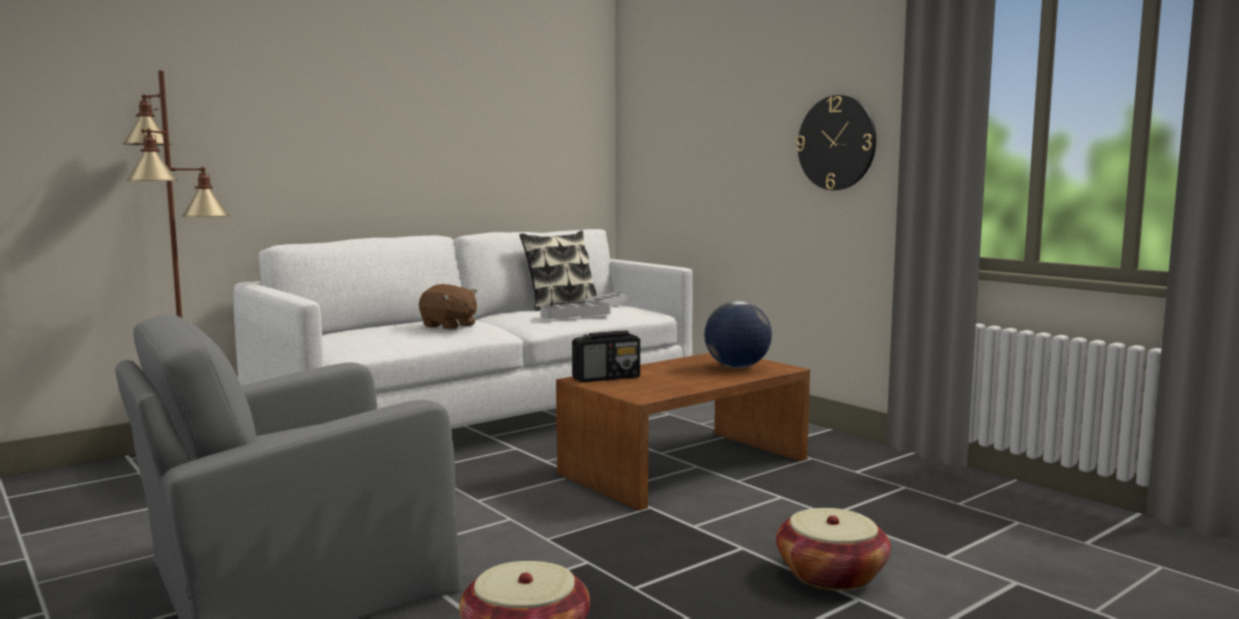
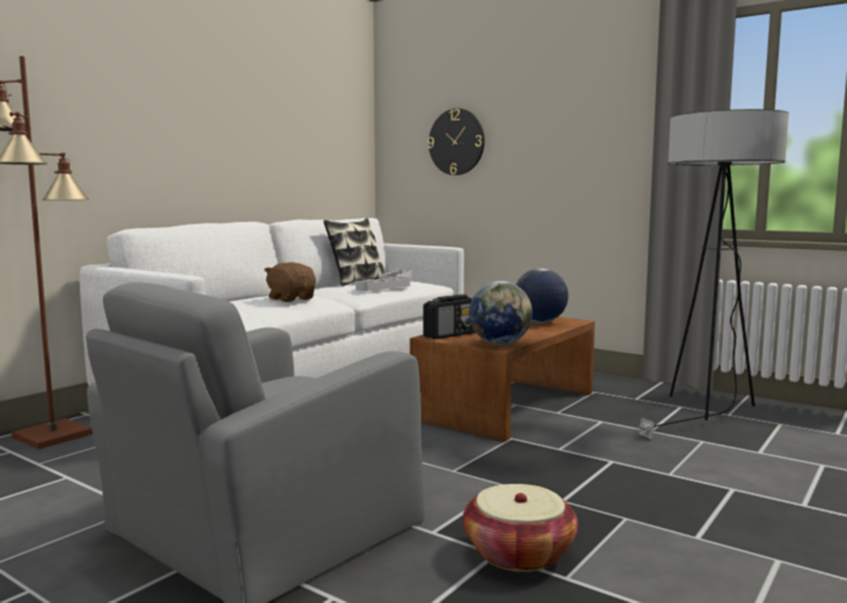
camera: 15 degrees left, 0 degrees up
brown plush toy [419,284,477,330] -> brown plush toy turned 150 degrees counterclockwise [264,262,316,302]
basket [776,508,891,591] -> none
wall clock [796,95,876,190] -> wall clock moved to [428,108,485,175]
none -> globe [469,281,533,345]
none -> floor lamp [636,109,789,439]

